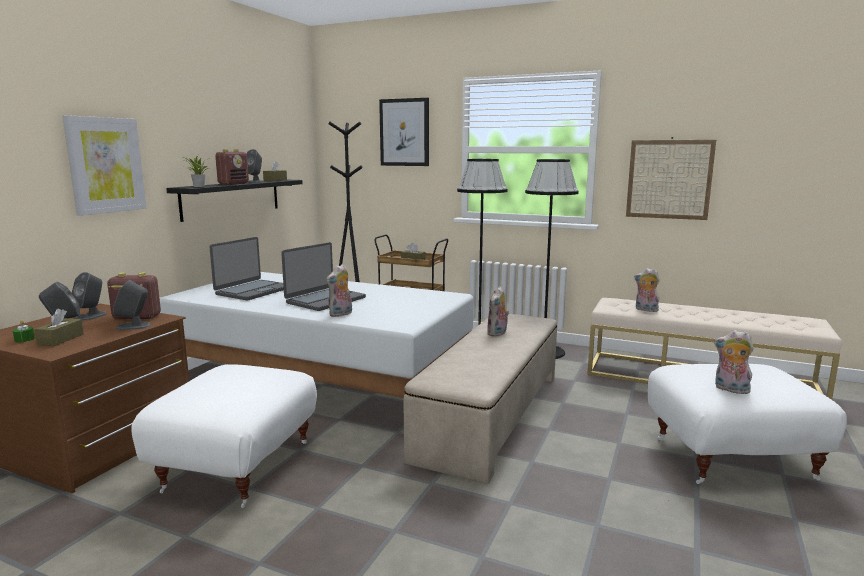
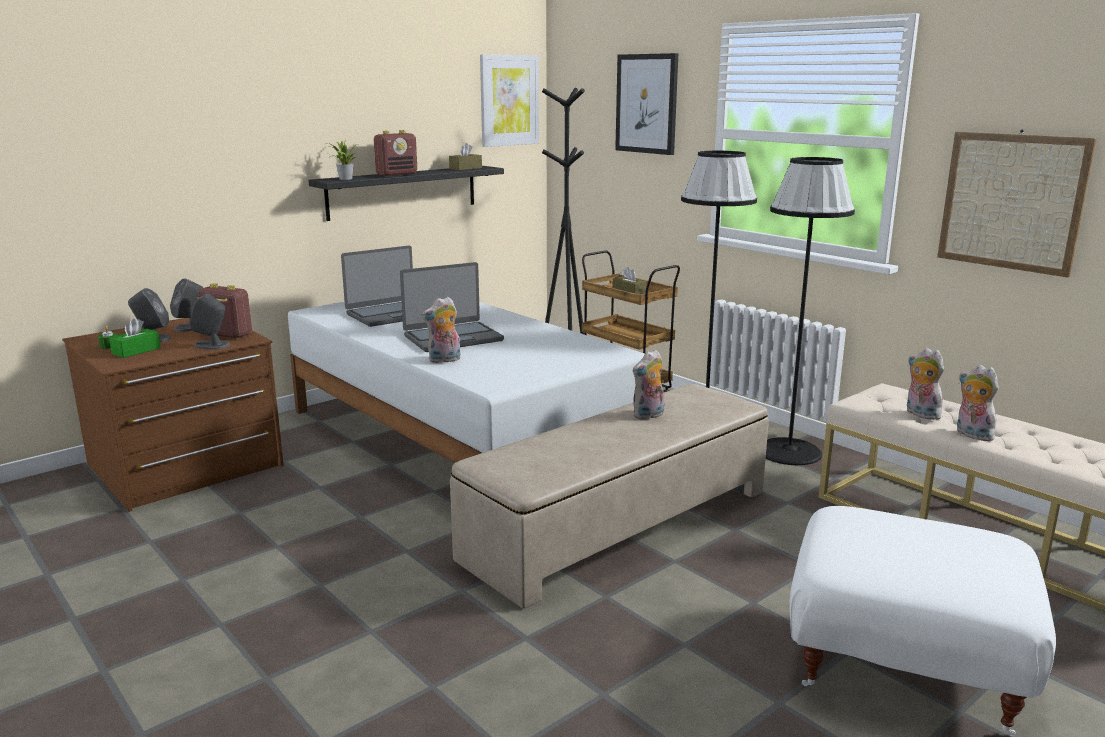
camera: 25 degrees right, 5 degrees up
brown tissue box [34,309,83,346] -> green tissue box [109,318,161,358]
picture [63,115,147,216] -> picture moved to [480,54,539,147]
white ottoman [131,364,317,508] -> none
grey speaker [246,149,264,183] -> none
plush toy [714,330,754,394] -> plush toy moved to [957,365,998,441]

